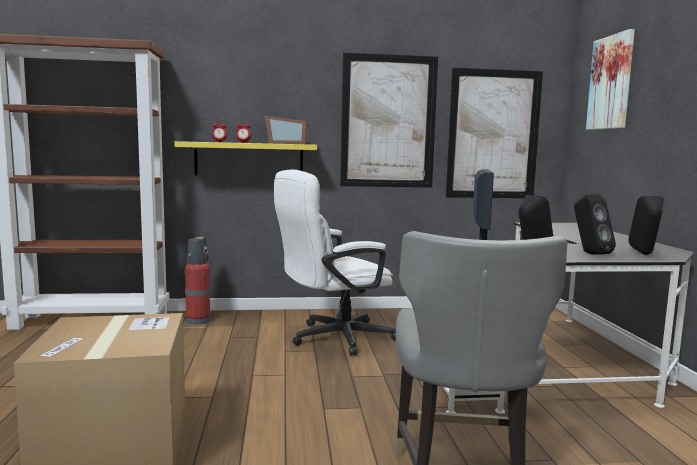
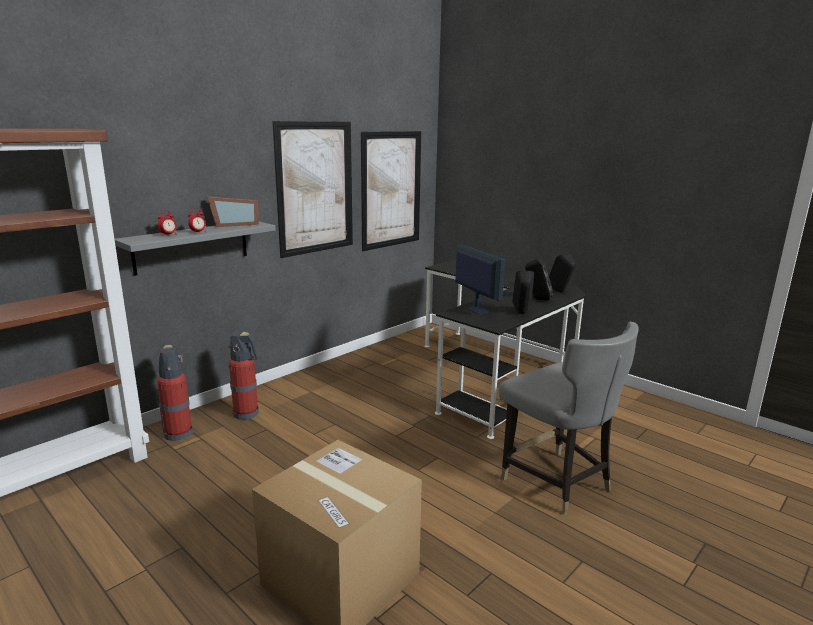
camera: 40 degrees left, 10 degrees up
yellow shelf [174,141,317,176] -> grey shelf [115,222,276,276]
white office chair [274,169,396,356] -> none
picture [586,29,635,130] -> none
none -> fire extinguisher [228,331,259,420]

